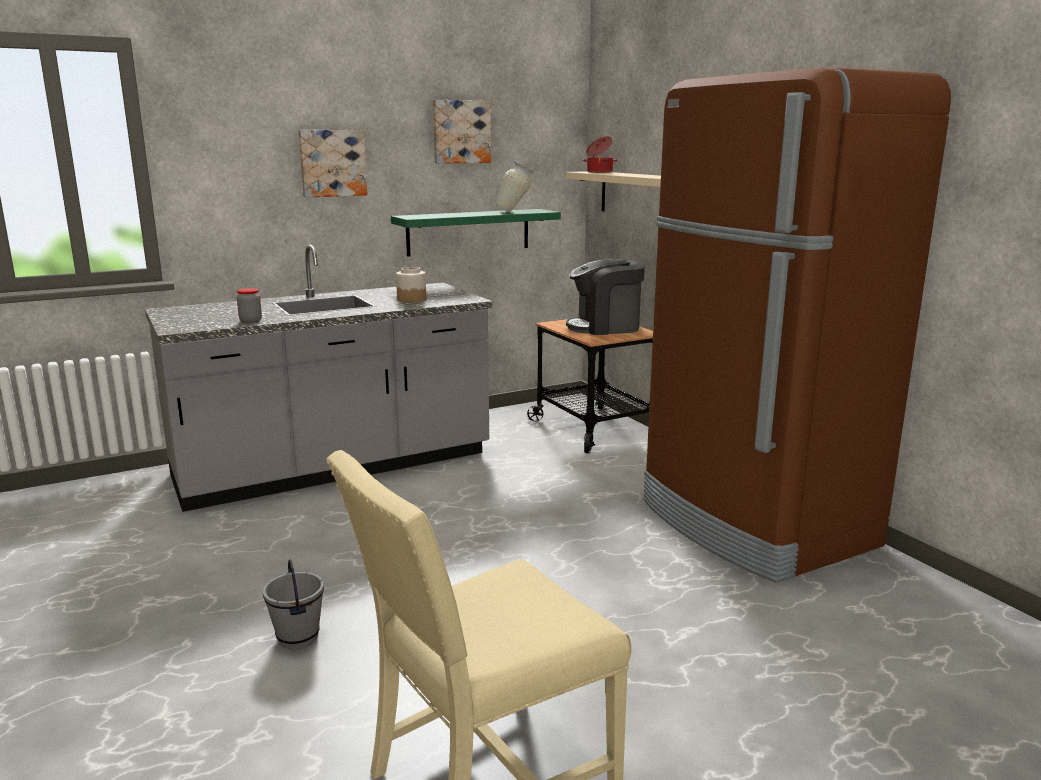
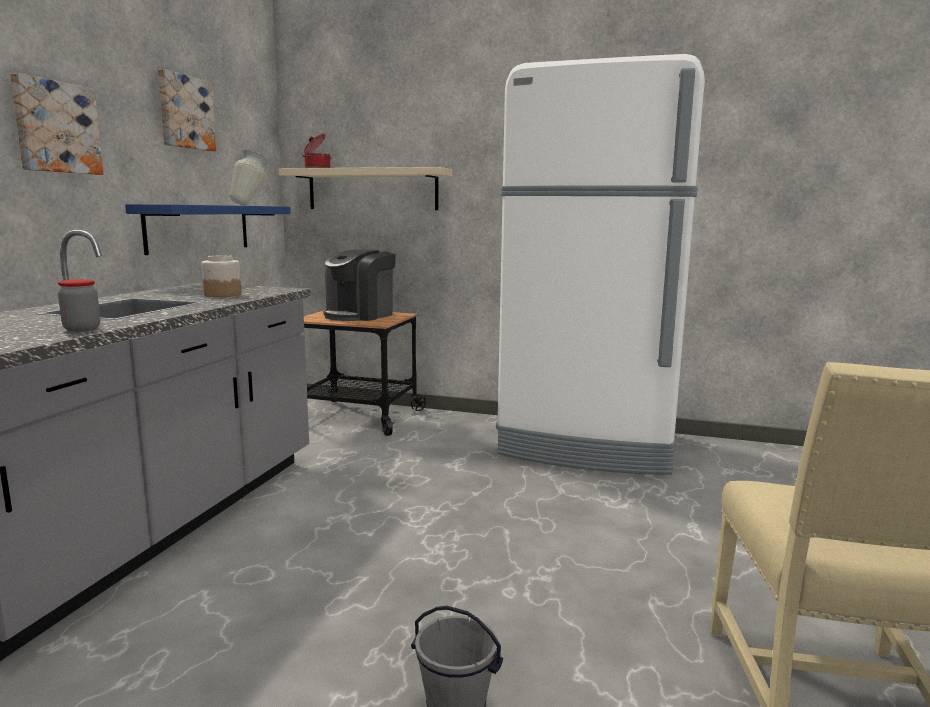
camera: 45 degrees left, 5 degrees down
green shelf [391,209,561,257] -> blue shelf [125,204,291,255]
brown fridge [644,67,951,583] -> white fridge [496,54,705,475]

